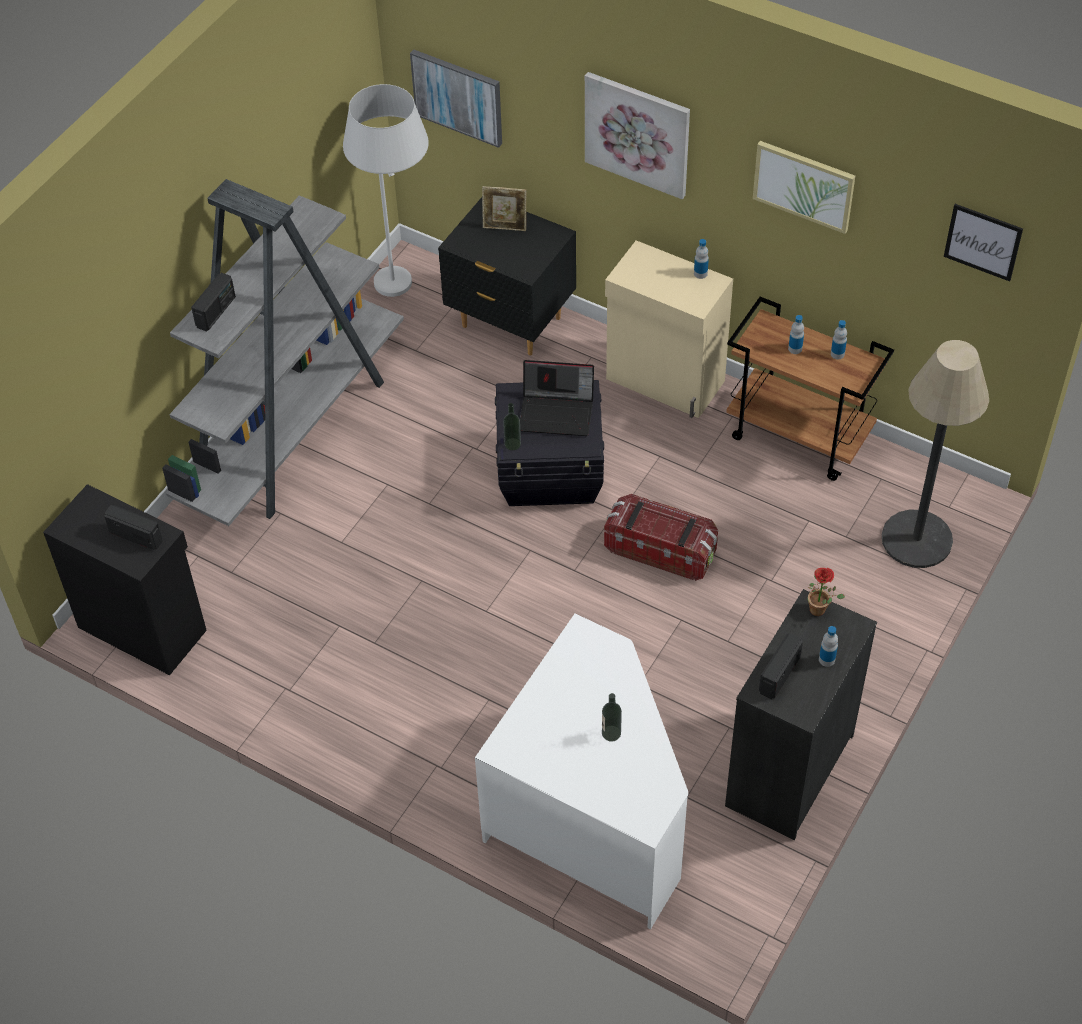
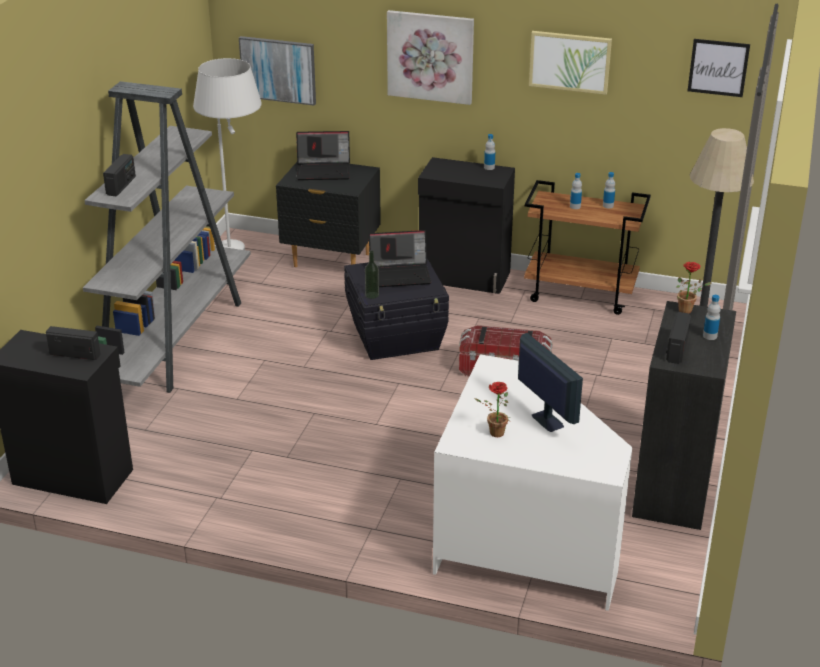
camera: 15 degrees left, 20 degrees down
picture frame [482,186,526,231] -> laptop [296,131,350,180]
bottle [602,693,622,742] -> monitor [518,333,583,432]
beige cabinet [605,240,733,418] -> black cabinet [418,157,515,294]
none -> potted plant [474,382,511,437]

